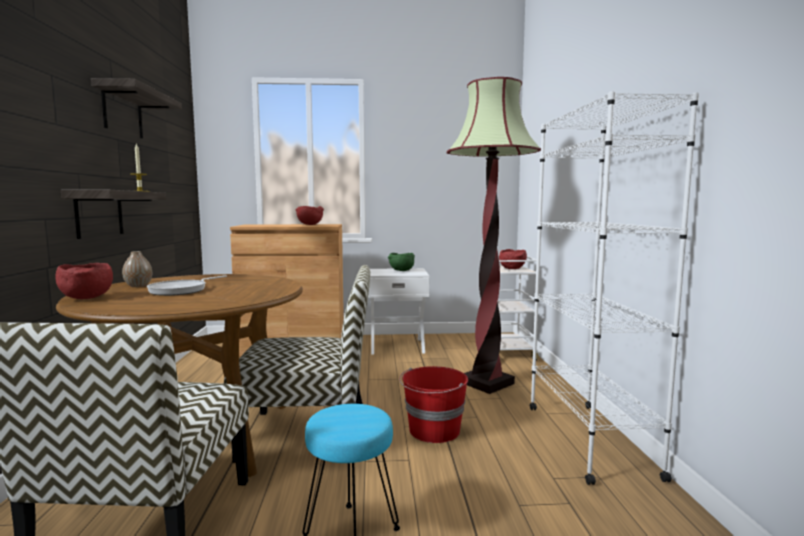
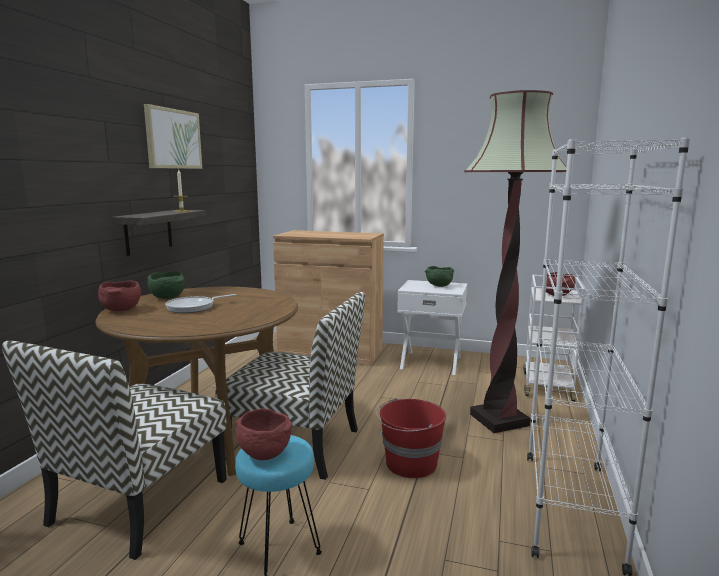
camera: 20 degrees right, 5 degrees up
shelf [91,78,182,139] -> picture [144,104,202,169]
vase [122,251,152,287] -> green bowl [147,271,185,299]
red bowl [296,206,324,225] -> red bowl moved to [236,408,292,460]

